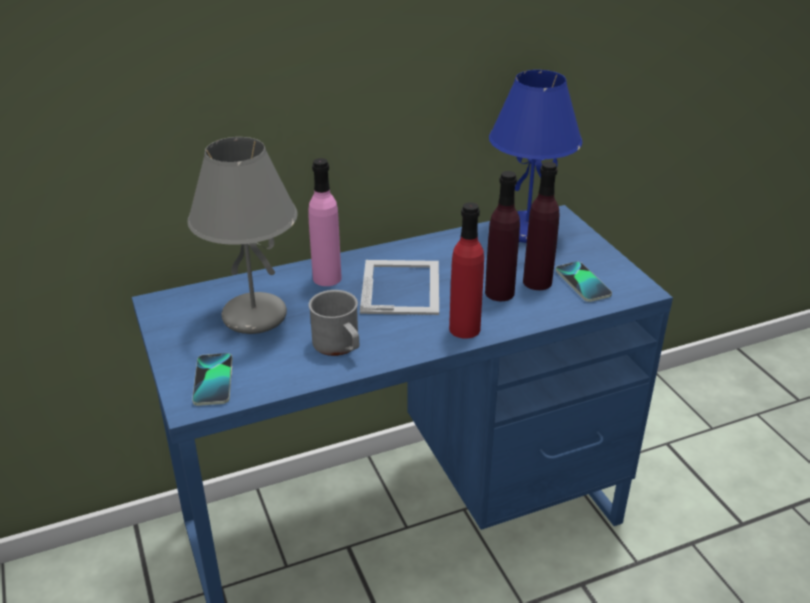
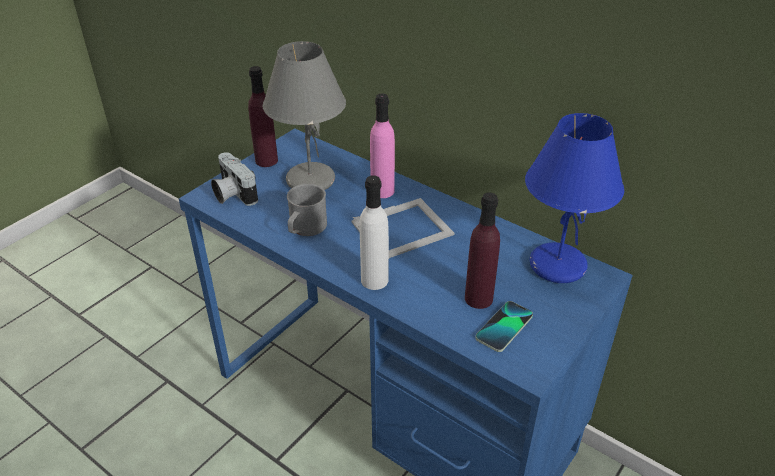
camera: 60 degrees right, 5 degrees up
phone [192,353,232,406] -> camera [211,152,258,206]
red bottle [449,202,484,339] -> white bottle [360,175,389,290]
purple bottle [485,171,520,301] -> purple bottle moved to [248,66,278,167]

